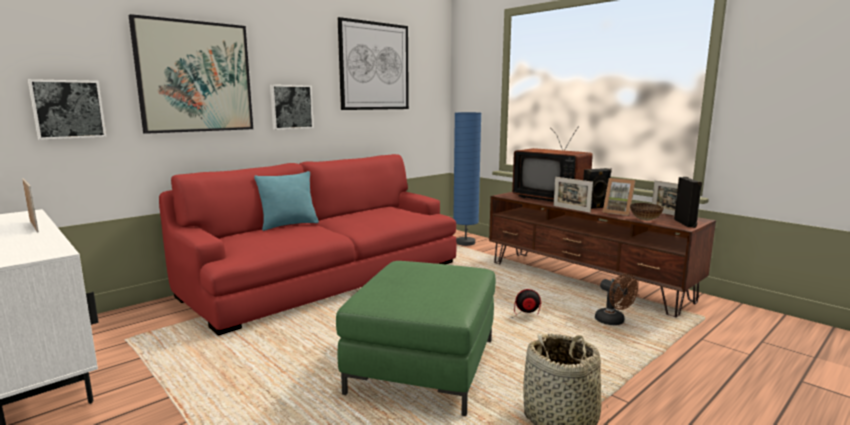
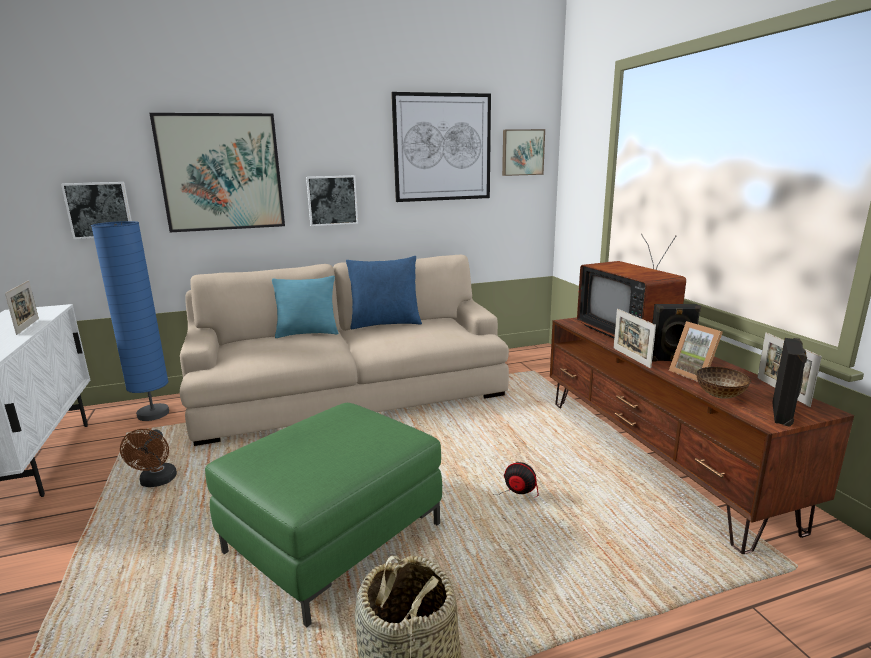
camera: 25 degrees right, 5 degrees up
red sofa [159,154,456,336] -> beige sofa [180,255,509,446]
blue floor lamp [453,112,481,246] -> blue floor lamp moved to [91,221,169,421]
brown fan [595,274,638,325] -> brown fan moved to [120,429,177,487]
none -> blue pillow [346,256,422,329]
none -> picture [502,129,545,176]

